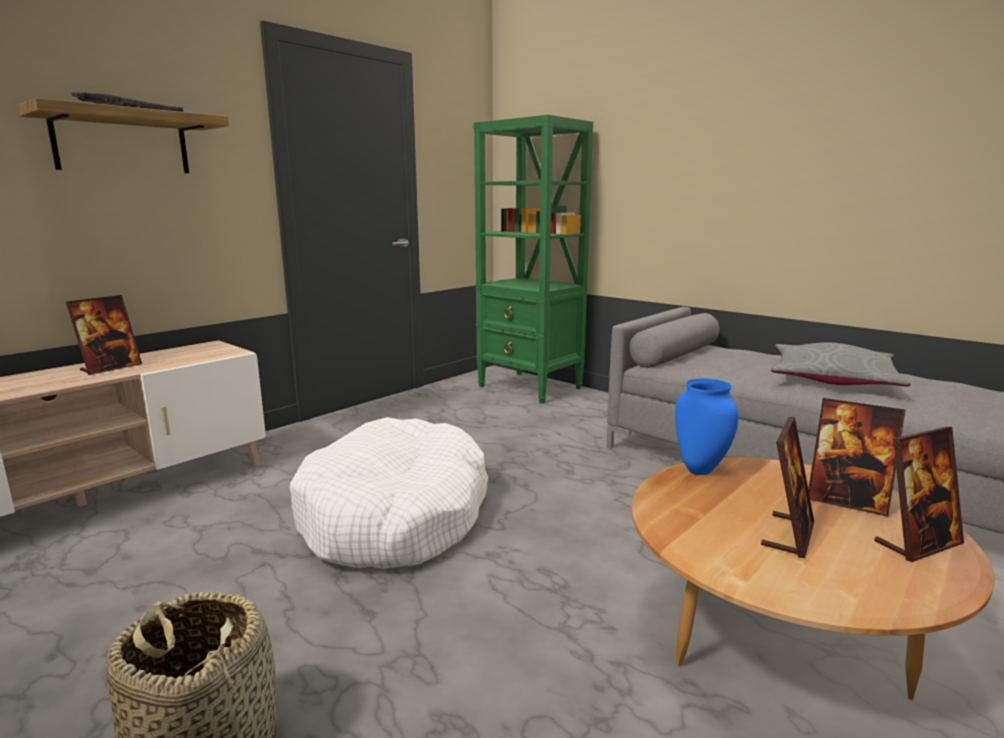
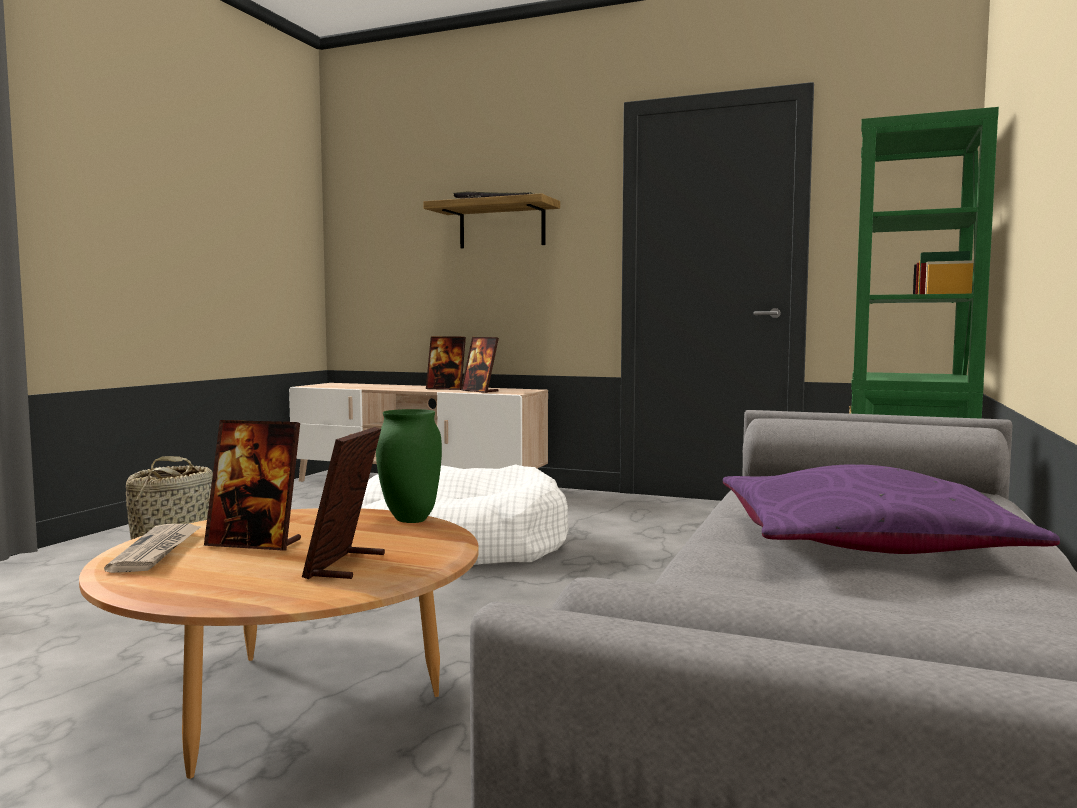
camera: 70 degrees right, 10 degrees down
blue vase [675,378,738,475] -> green vase [376,409,442,523]
grey pillow [771,342,911,386] -> purple pillow [723,464,1060,554]
picture frame [874,426,964,562] -> picture frame moved to [461,337,499,393]
none -> newspaper [104,524,202,573]

